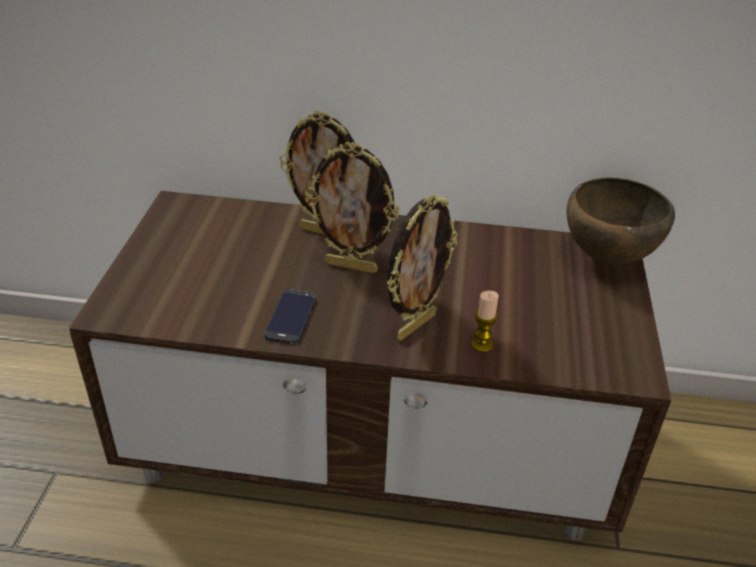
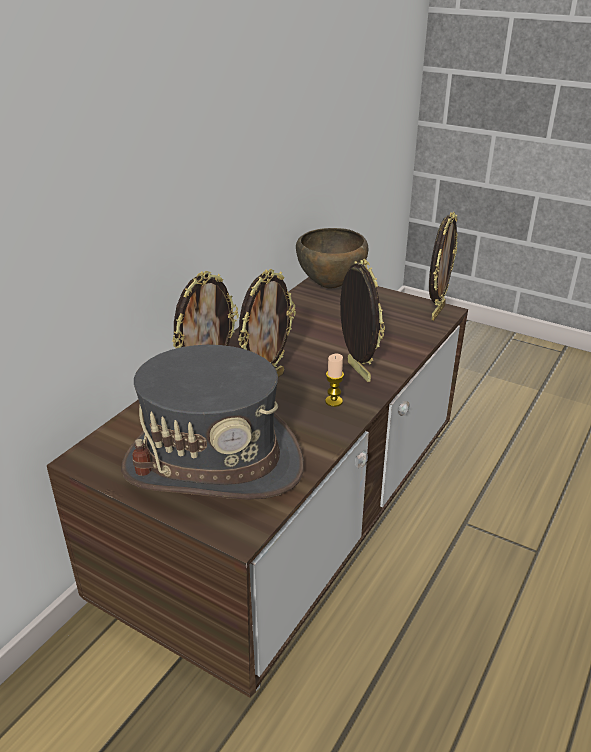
camera: 65 degrees left, 5 degrees down
phone [264,289,316,344] -> none
candle [471,291,499,352] -> candle moved to [325,354,344,407]
none -> grey hat [121,345,304,500]
none -> picture frame [429,212,458,321]

